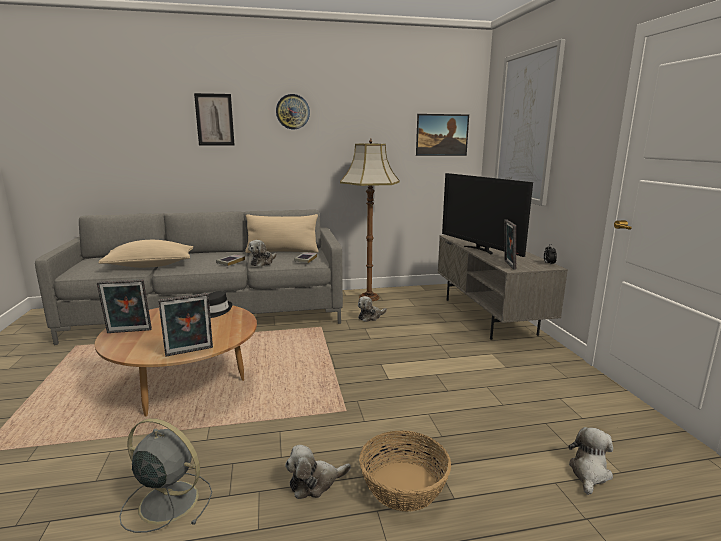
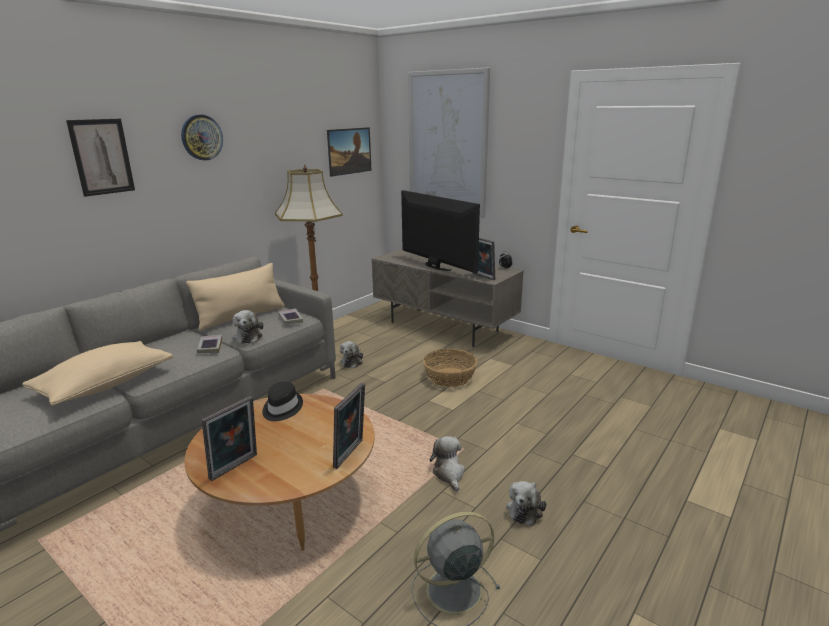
camera: 40 degrees left, 5 degrees up
basket [359,430,451,512] -> basket moved to [423,349,477,387]
television [442,173,533,257] -> television turned 150 degrees counterclockwise [401,190,480,273]
plush toy [568,427,613,495] -> plush toy moved to [430,436,465,492]

